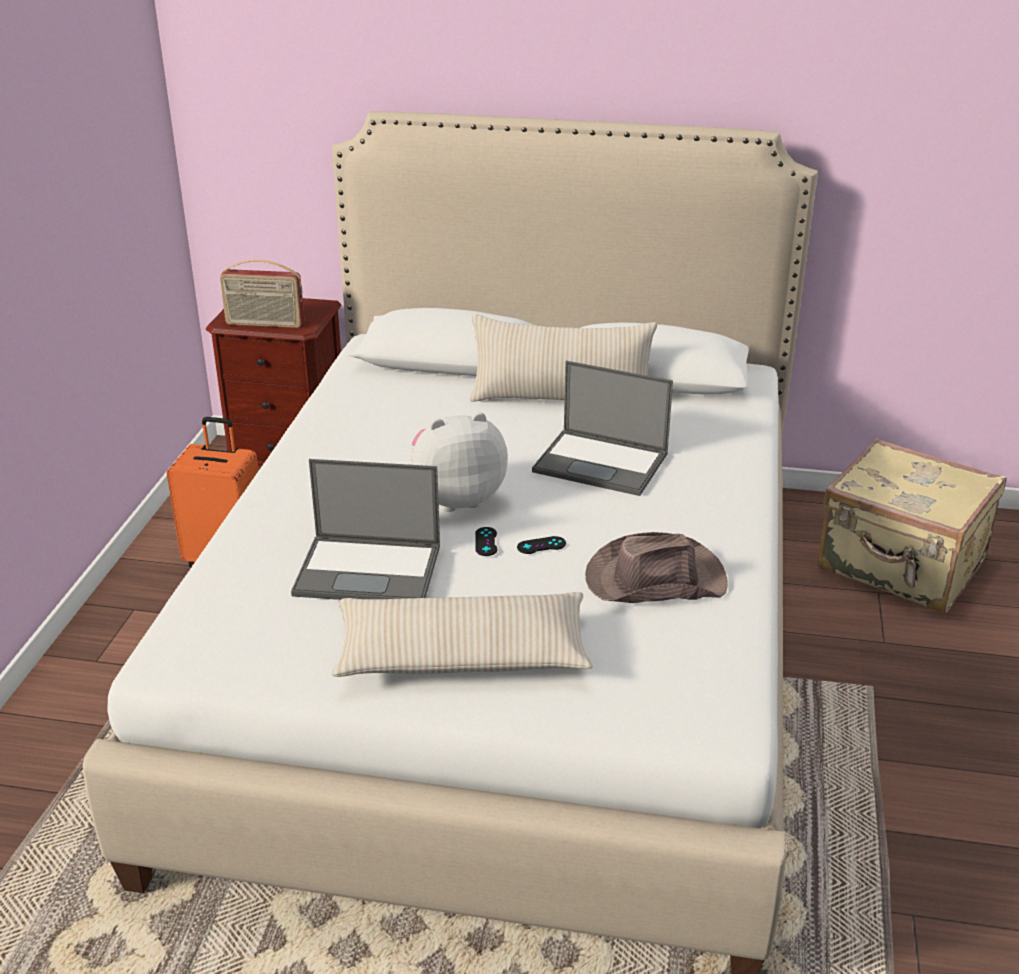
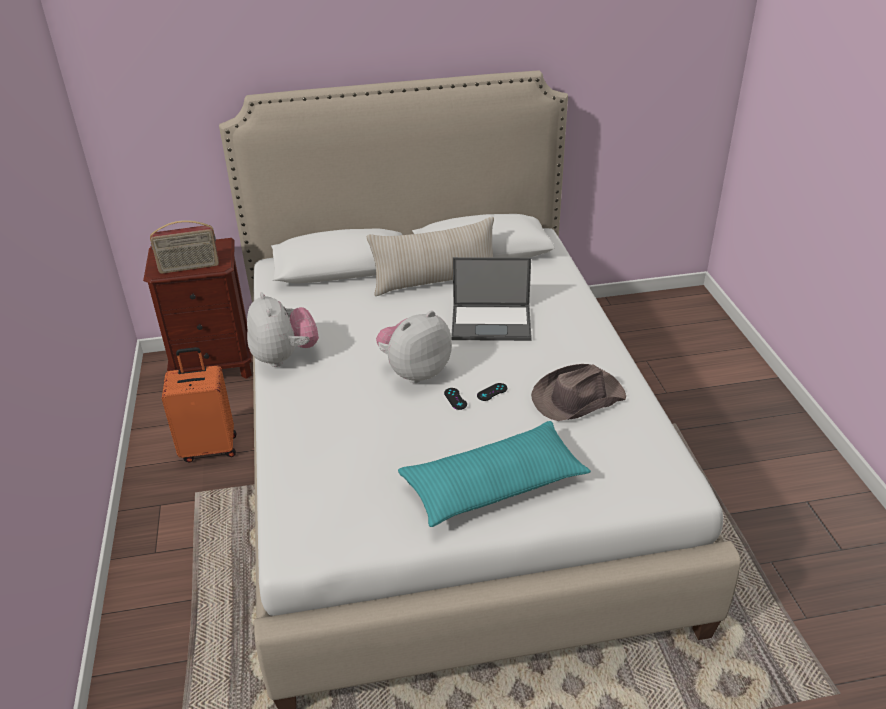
camera: 20 degrees left, 5 degrees up
laptop [291,459,440,600] -> none
beige pillow [332,592,593,677] -> turquoise pillow [398,421,591,527]
beige suitcase [817,438,1006,613] -> none
none -> plush toy [247,292,319,367]

